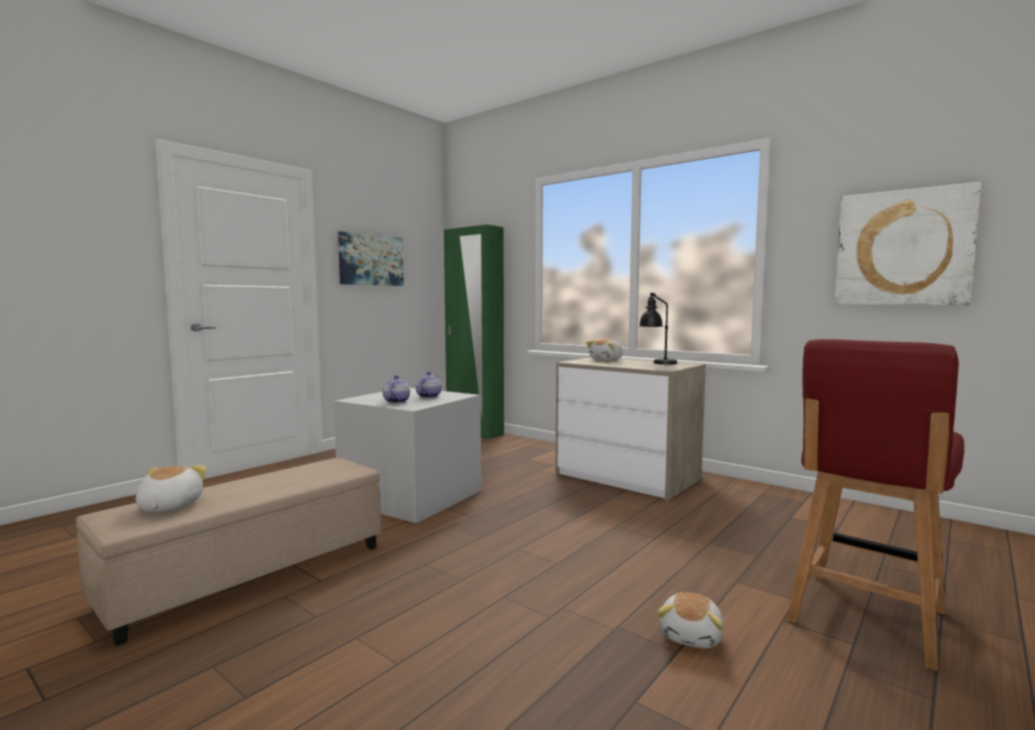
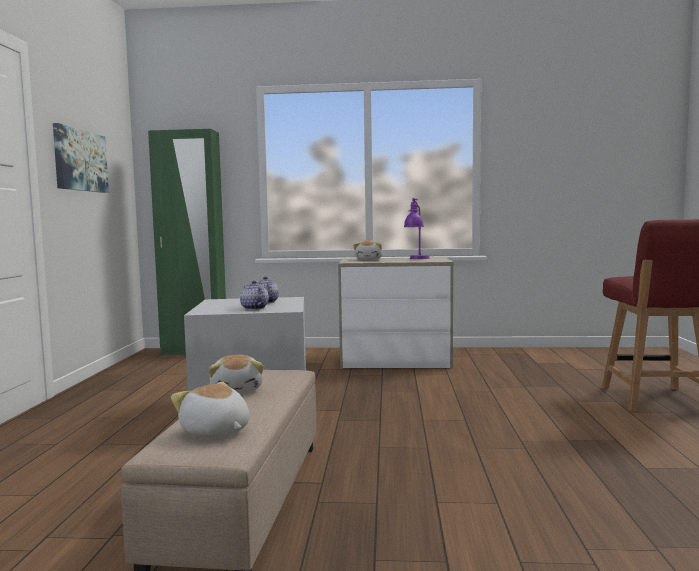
camera: 35 degrees left, 0 degrees up
black table lamp [640,292,678,365] -> purple table lamp [404,198,430,259]
plush toy [658,592,724,648] -> plush toy moved to [209,354,263,393]
picture [835,182,981,305] -> none

